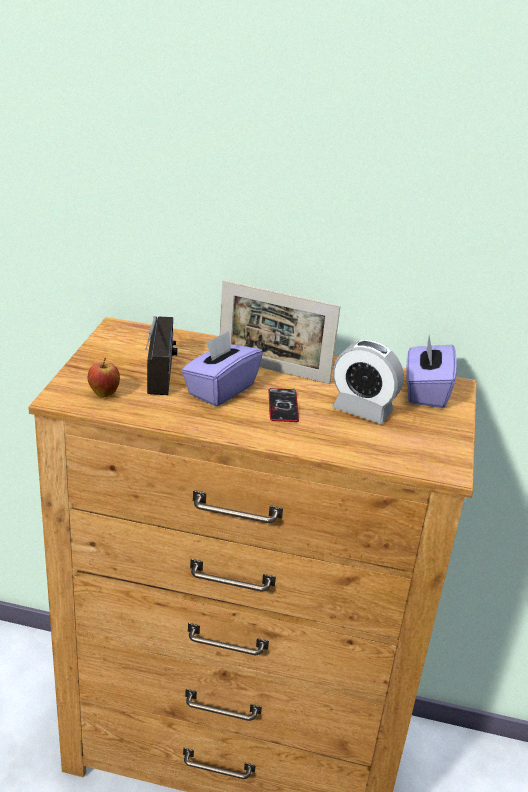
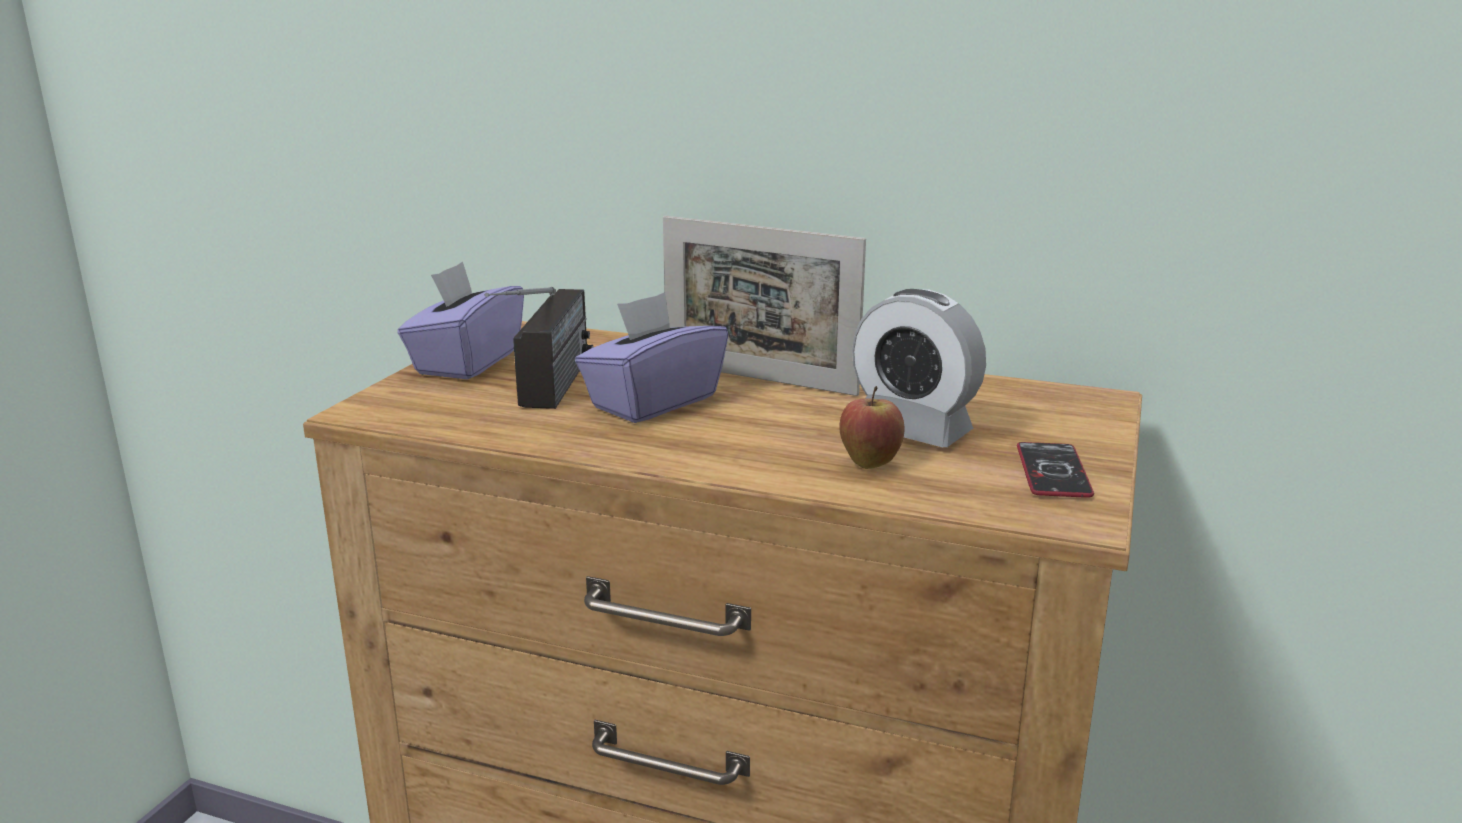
camera: 10 degrees right, 10 degrees down
apple [88,358,120,398] -> apple moved to [839,386,904,469]
phone [269,388,299,422] -> phone moved to [1017,442,1094,498]
purple tissue box [406,335,457,408] -> purple tissue box moved to [397,261,524,380]

